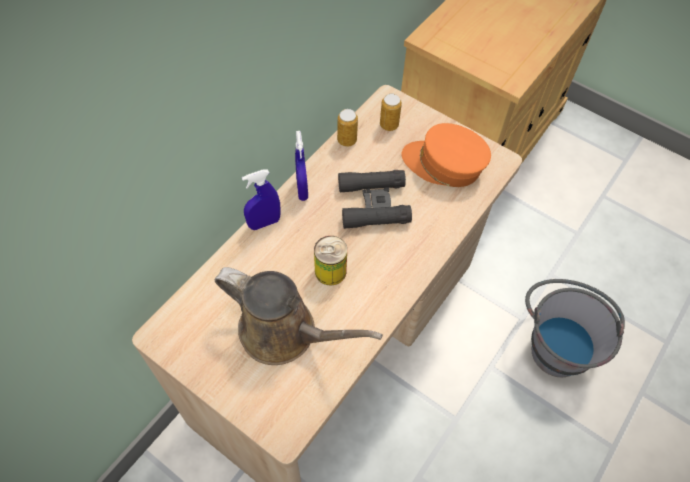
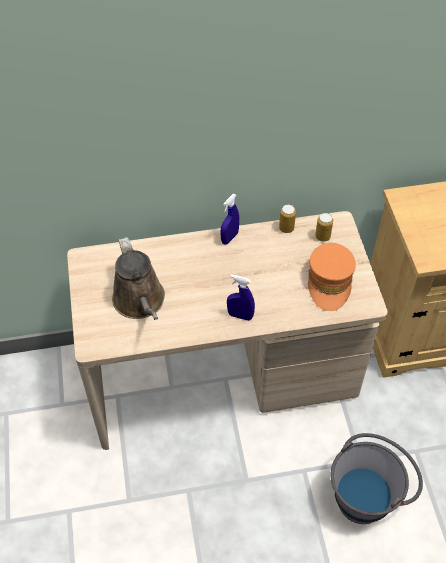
camera: 45 degrees right, 5 degrees down
blue spray bottle [242,170,281,230] -> blue spray bottle moved to [227,275,255,321]
can [314,236,347,285] -> none
black binoculars [338,170,412,229] -> none
orange cap [401,123,491,187] -> orange cap turned 150 degrees counterclockwise [308,243,356,311]

